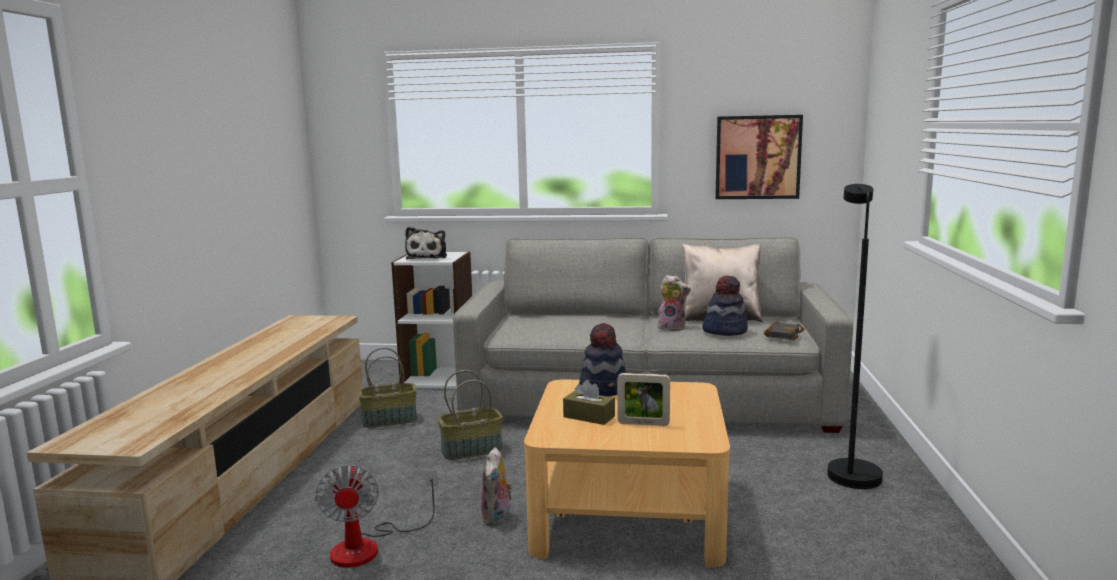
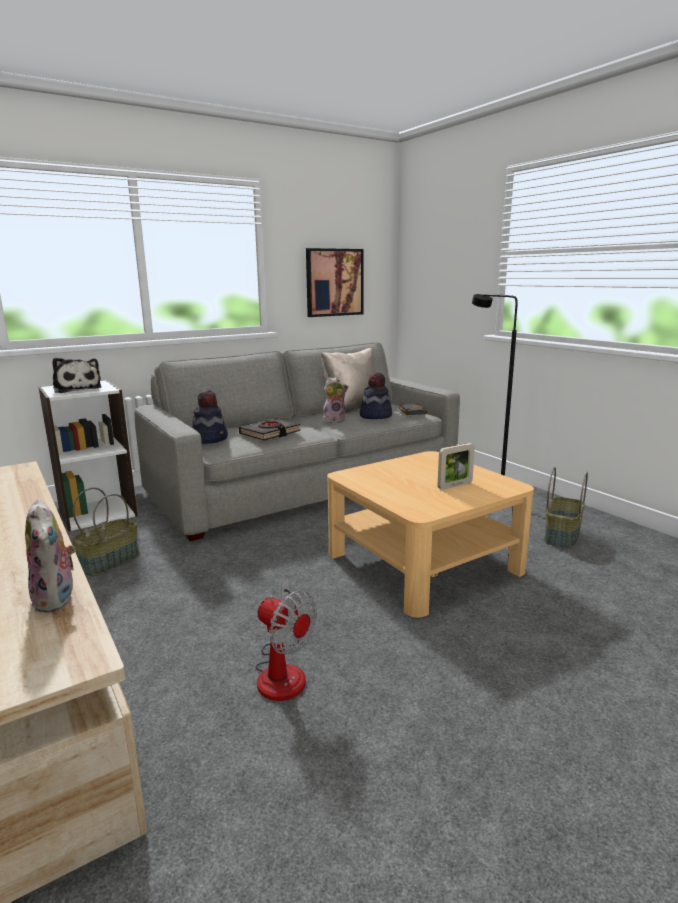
camera: 40 degrees left, 5 degrees up
basket [438,370,503,460] -> basket moved to [544,467,588,548]
plush toy [481,447,513,525] -> plush toy moved to [25,500,76,613]
brown tissue box [563,380,615,425] -> none
hat [579,323,626,397] -> hat moved to [192,390,228,444]
none -> black book [239,418,300,441]

